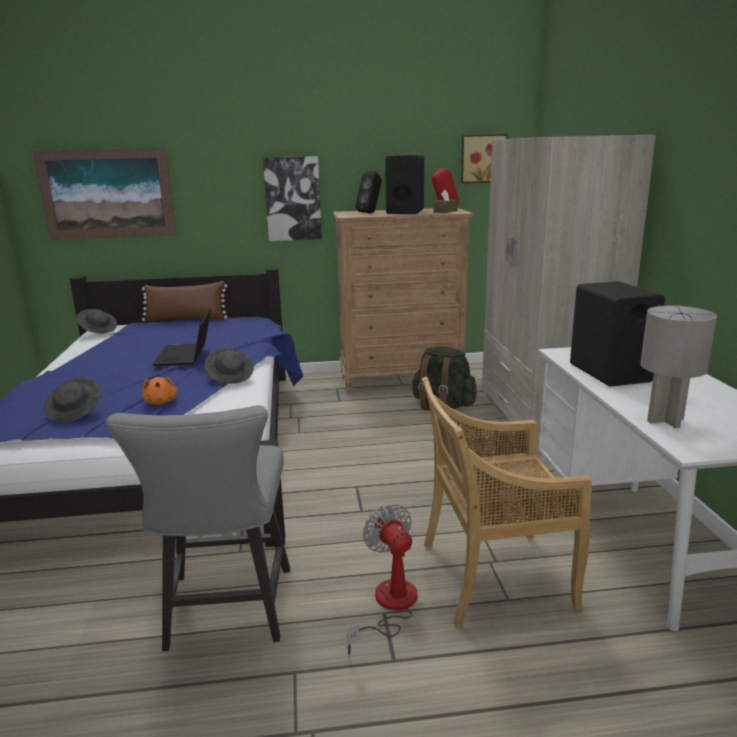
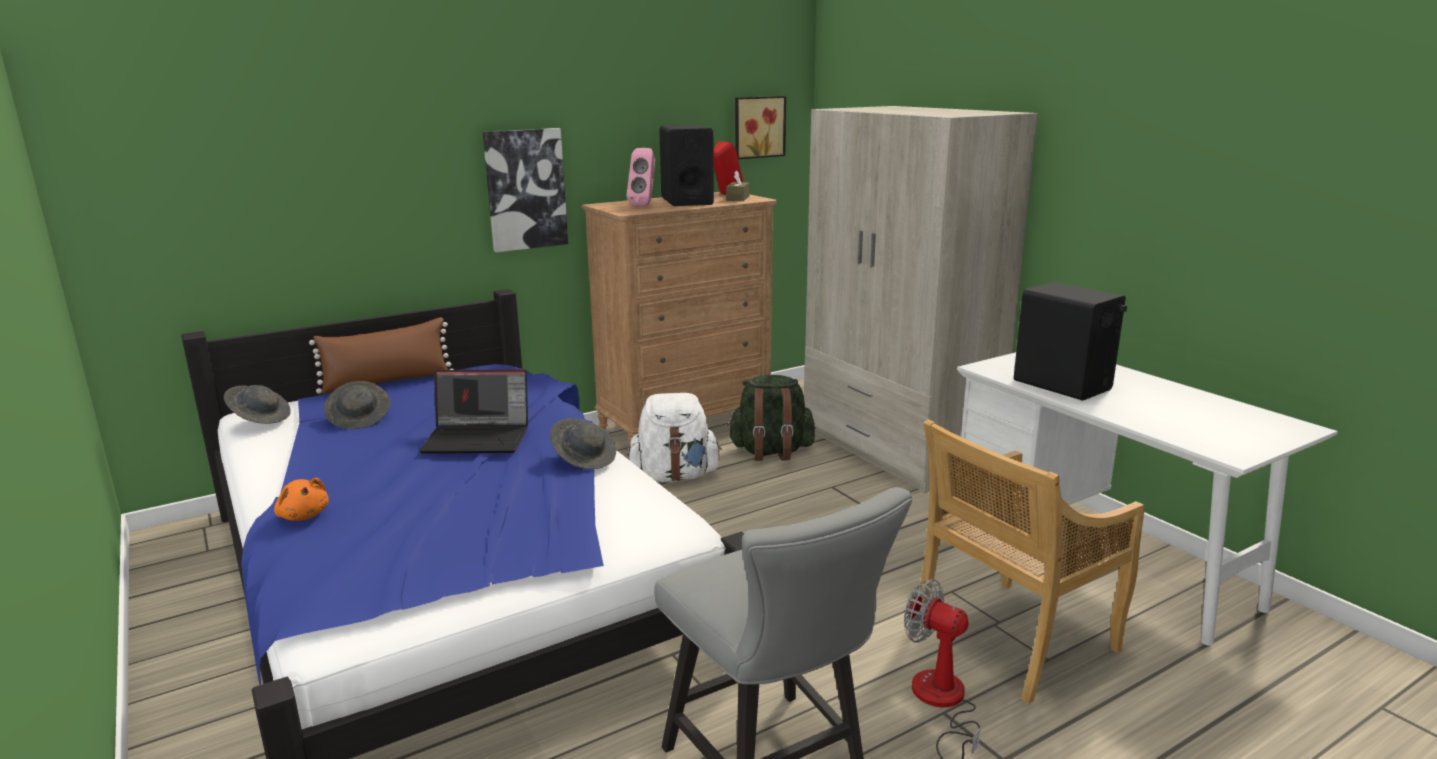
camera: 25 degrees left, 0 degrees up
picture [33,148,177,240] -> none
grey hat [44,377,101,422] -> grey hat moved to [324,381,390,429]
orange plush toy [142,377,178,405] -> orange plush toy moved to [274,478,329,521]
laptop [152,308,211,366] -> laptop turned 60 degrees counterclockwise [419,369,528,454]
black speaker [356,170,382,213] -> pink speaker [627,148,655,206]
grey table lamp [640,305,717,428] -> none
none -> white backpack [628,393,722,482]

